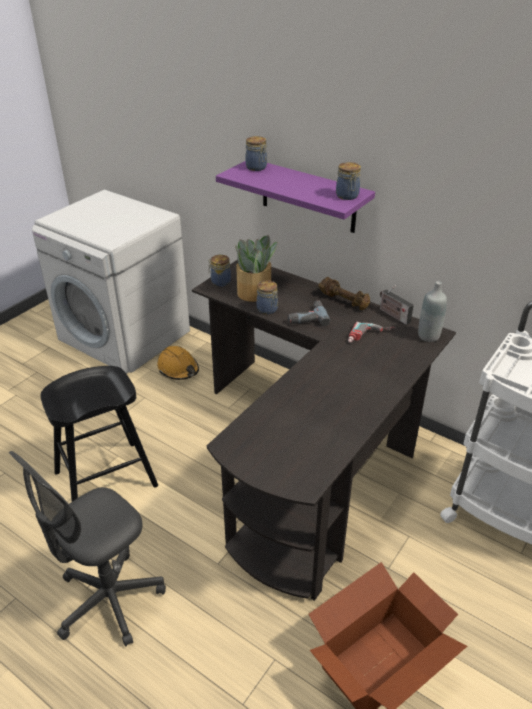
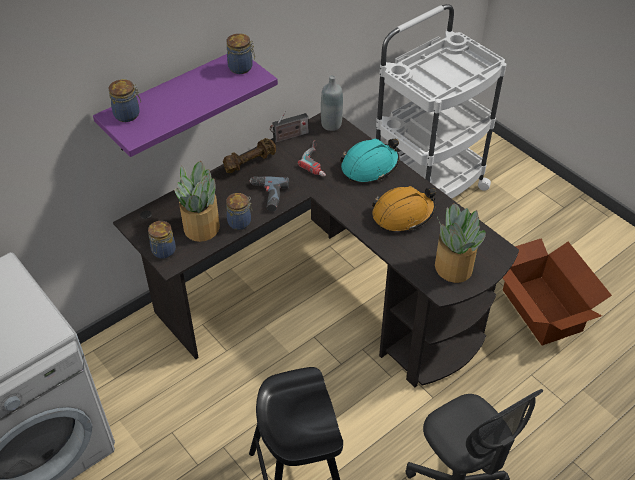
camera: 75 degrees left, 10 degrees up
orange hard hat [157,346,199,380] -> orange hard hat moved to [372,186,436,231]
none -> turquoise hard hat [340,138,399,182]
none -> potted plant [435,203,486,283]

